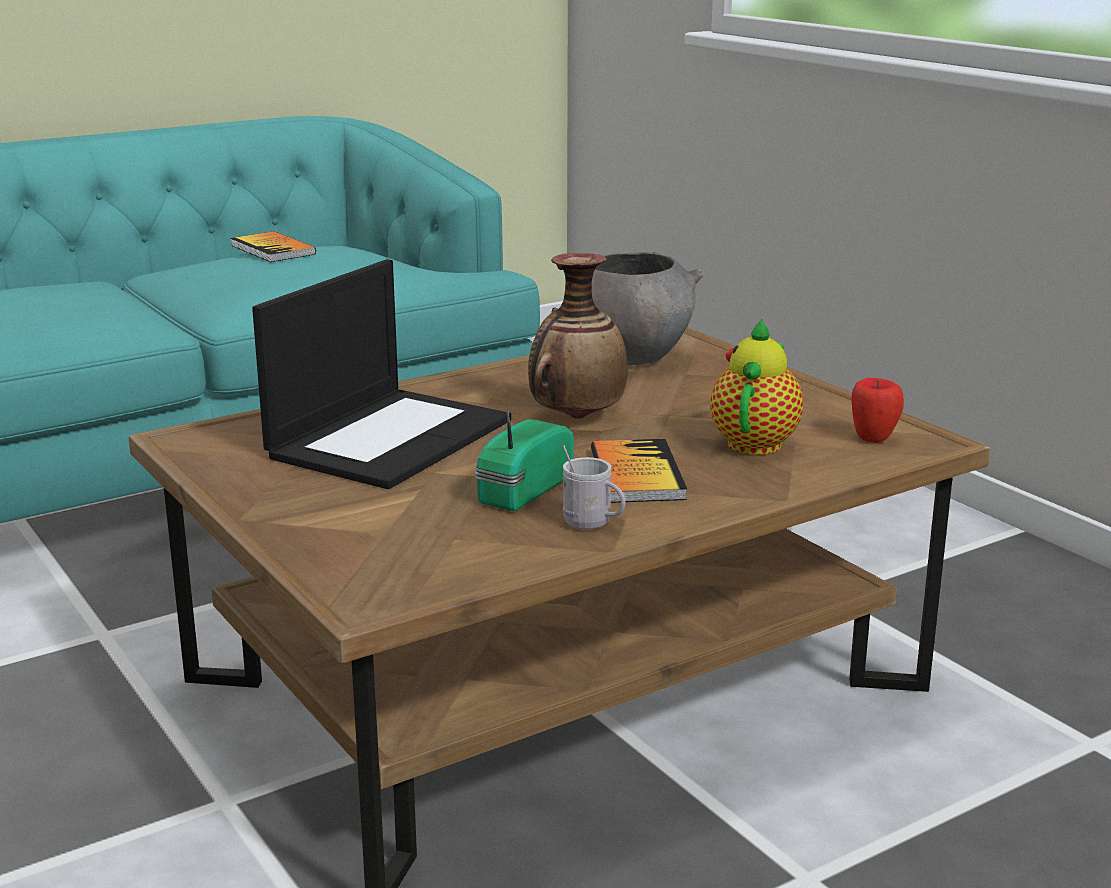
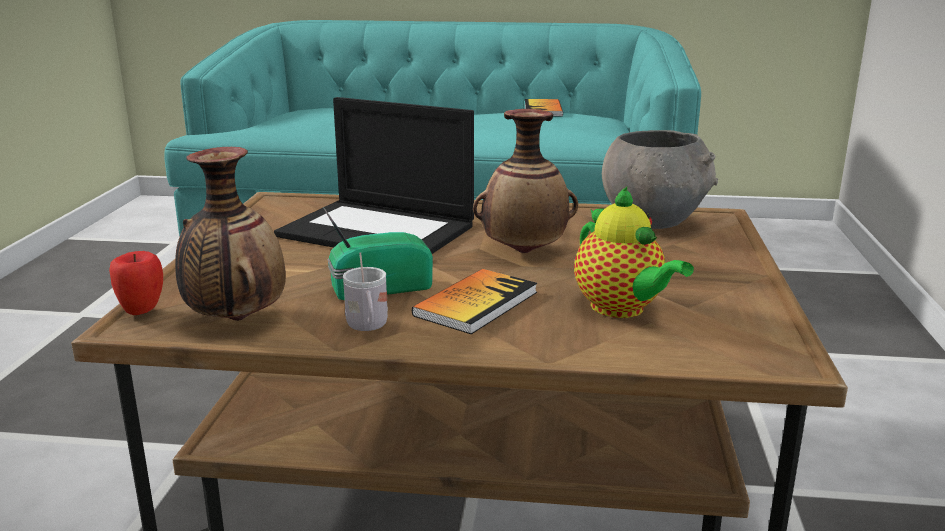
camera: 40 degrees right, 0 degrees up
laptop [252,259,511,489] -> laptop turned 45 degrees clockwise [274,97,474,254]
teapot [710,318,803,455] -> teapot turned 90 degrees clockwise [574,187,694,318]
apple [851,378,904,443] -> apple moved to [109,251,163,315]
none -> vase [175,147,286,321]

